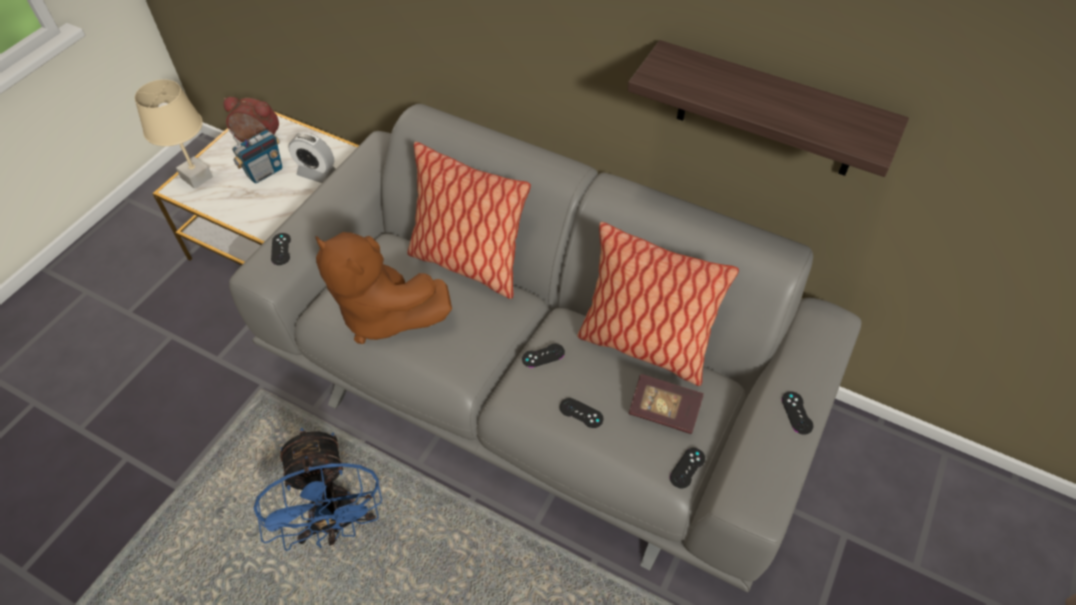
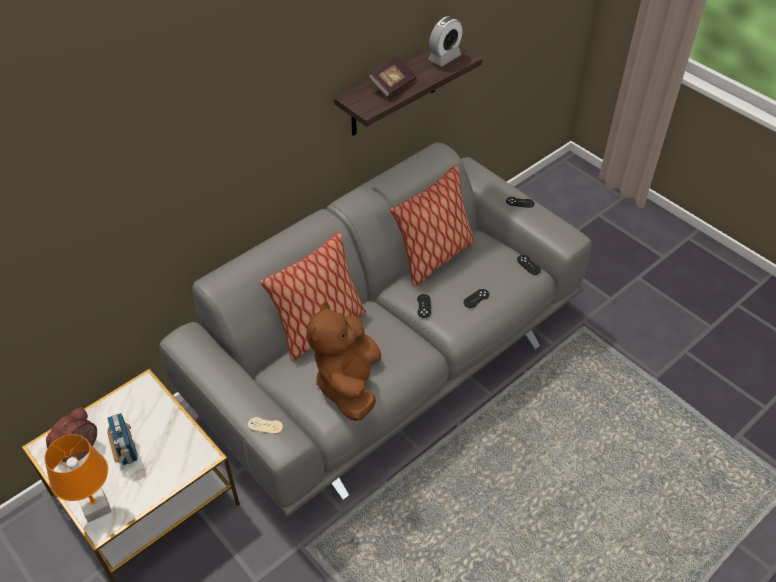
camera: 70 degrees left, 5 degrees down
beige table lamp [135,79,213,189] -> orange table lamp [45,434,112,523]
blue fan [253,428,382,551] -> none
black game controller [271,233,291,265] -> beige game controller [248,417,283,434]
alarm clock [288,132,336,183] -> alarm clock moved to [428,16,462,66]
brown plush toy [315,232,452,344] -> brown plush toy turned 135 degrees clockwise [307,301,381,421]
book [628,374,704,434] -> book moved to [368,56,416,97]

